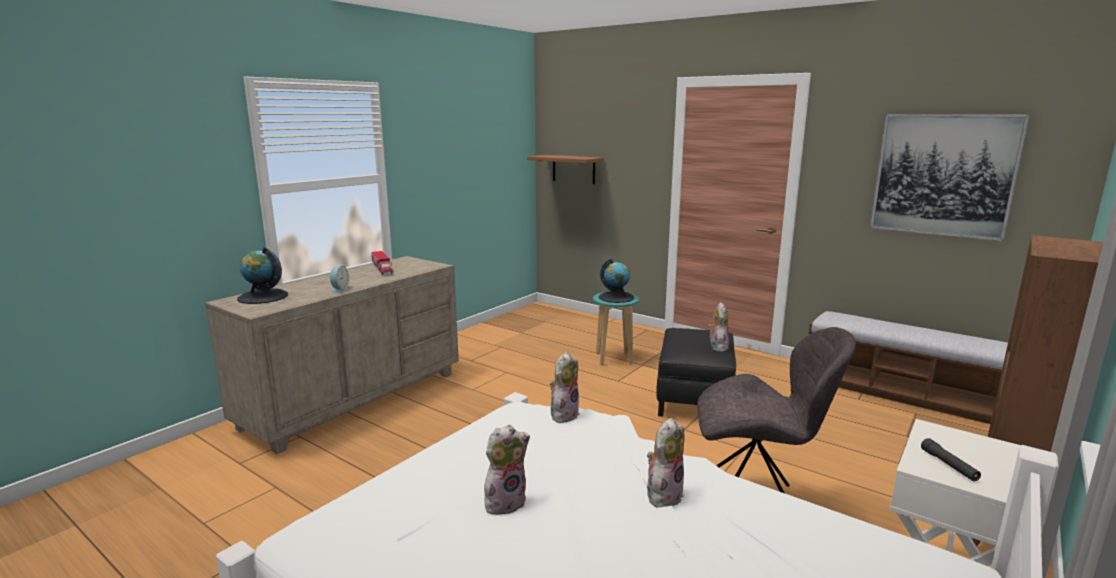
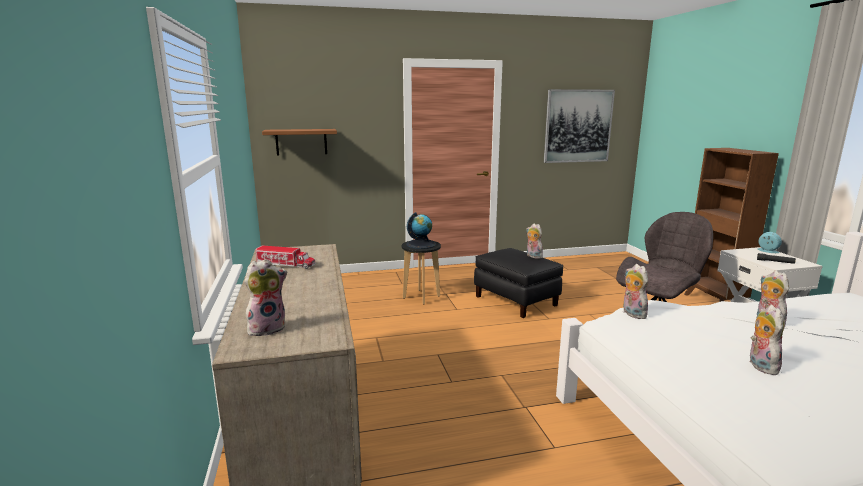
camera: 50 degrees left, 0 degrees up
globe [237,247,288,304] -> plush toy [244,259,287,336]
alarm clock [330,266,349,293] -> alarm clock moved to [758,232,782,253]
turquoise stool [593,292,639,365] -> black stool [402,241,441,304]
bench [808,311,1008,424] -> none

